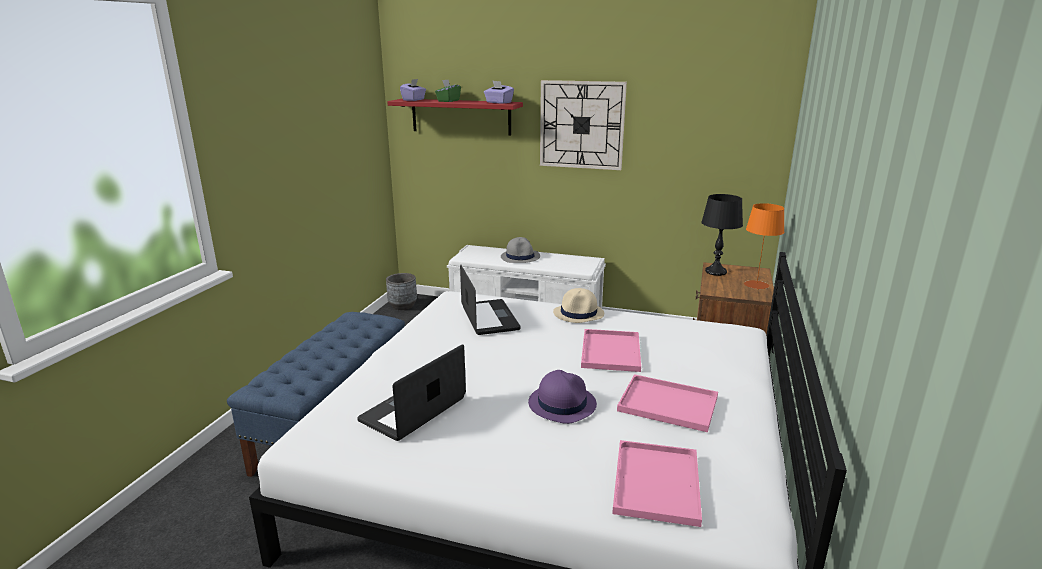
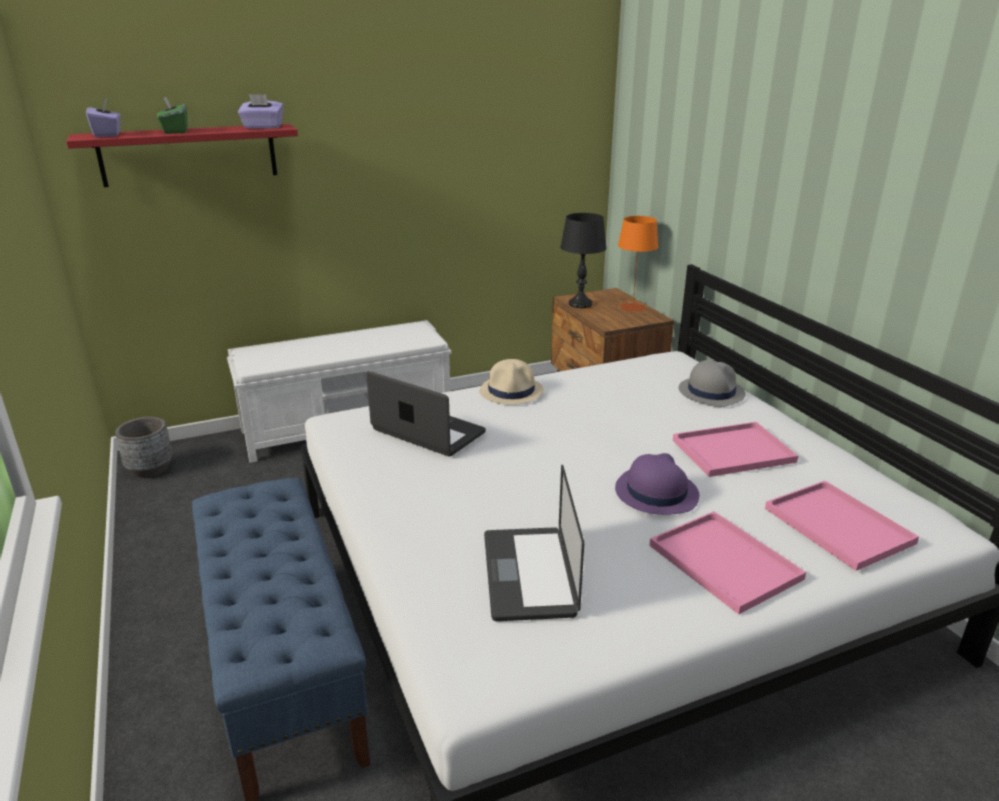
camera: 40 degrees left, 5 degrees up
grey hat [501,237,540,263] -> grey hat moved to [678,359,746,407]
wall clock [540,80,627,170] -> none
pink tray [581,329,641,372] -> pink tray moved to [649,511,806,614]

